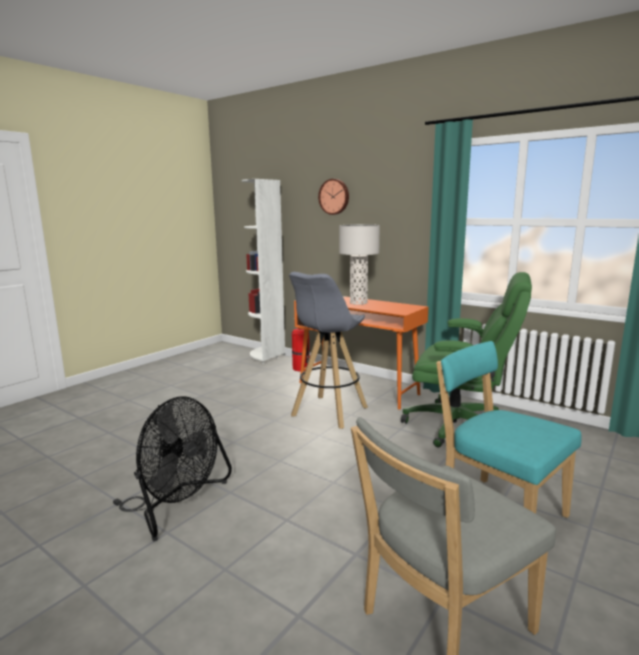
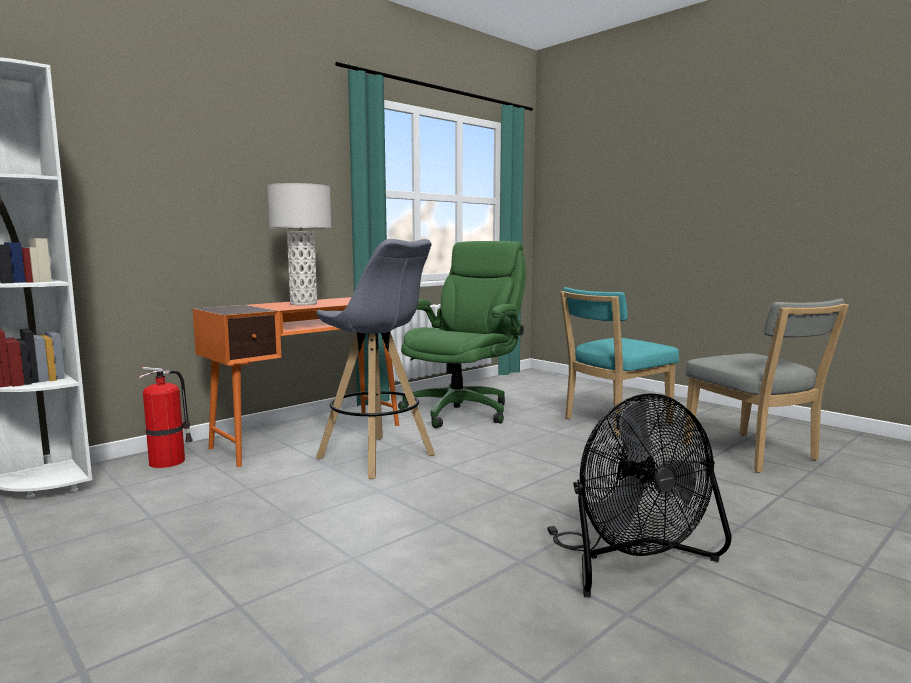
camera: 80 degrees left, 5 degrees down
black fan [113,396,232,542] -> black fan turned 120 degrees clockwise [548,394,732,597]
wall clock [318,179,349,215] -> none

